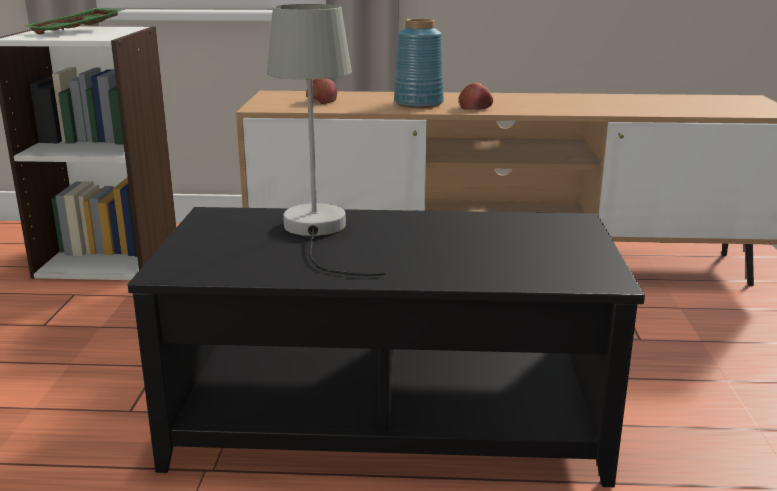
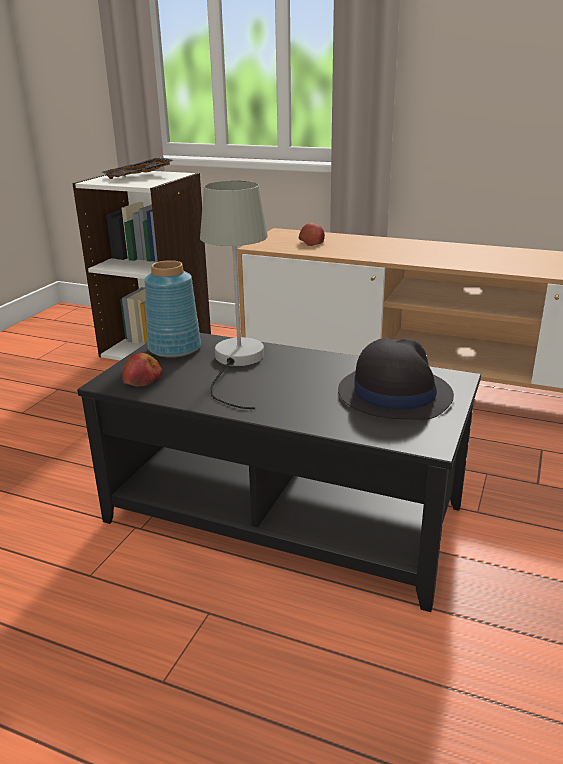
camera: 20 degrees right, 5 degrees up
green tray [26,8,124,34] -> black tray [102,157,174,179]
blue vase [394,18,444,108] -> blue vase moved to [144,260,201,358]
apple [459,83,493,110] -> apple moved to [122,353,162,386]
none -> black hat [338,338,454,420]

